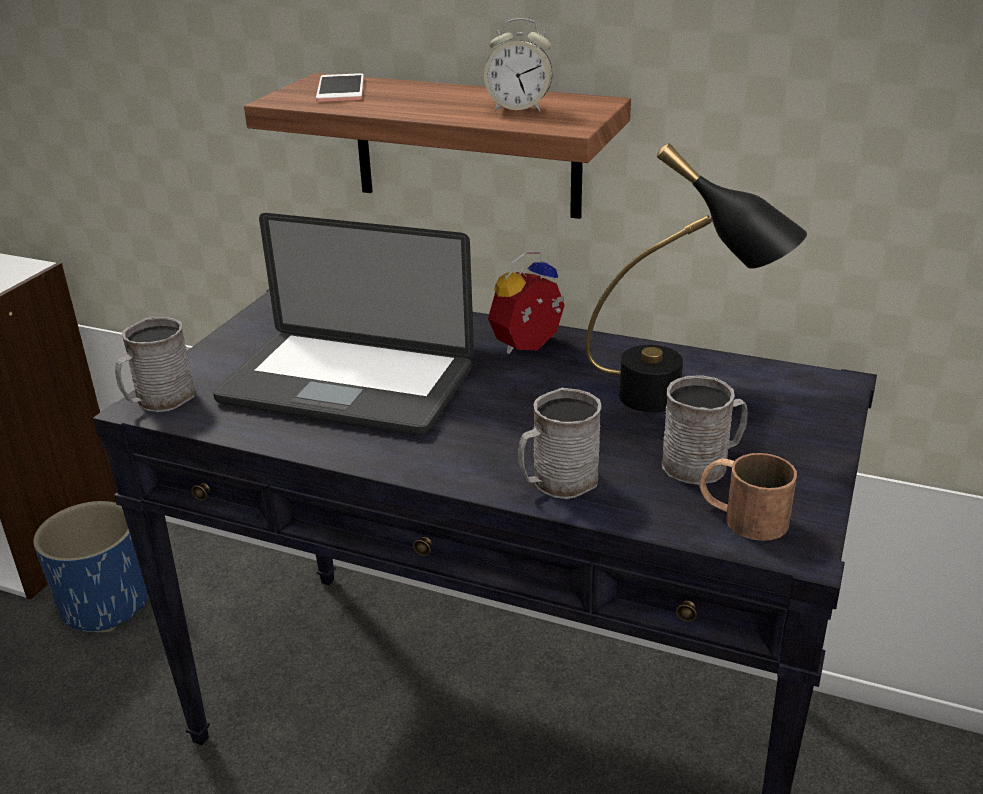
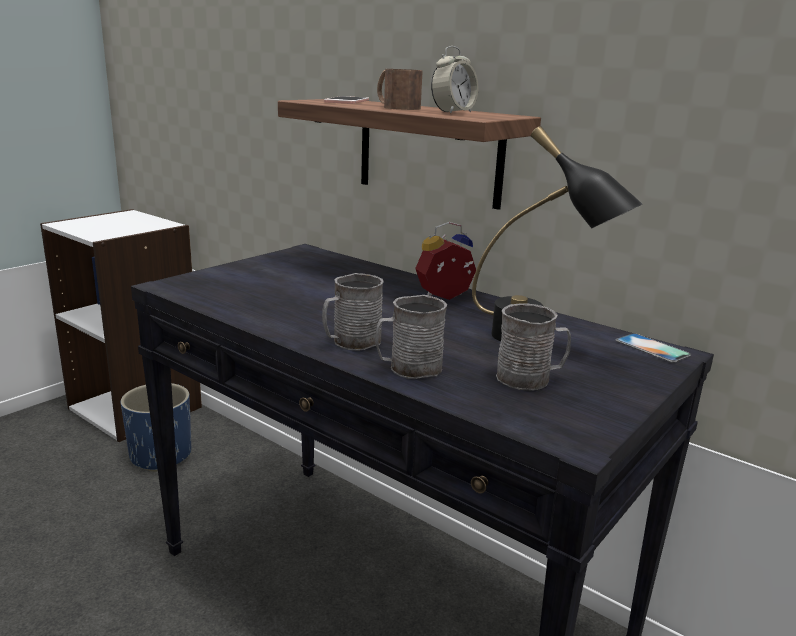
camera: 15 degrees right, 10 degrees down
grey mug [115,317,195,412] -> grey mug moved to [322,273,383,351]
laptop [213,213,474,435] -> none
alarm clock [484,18,553,112] -> alarm clock turned 75 degrees counterclockwise [431,46,478,114]
brown mug [699,453,797,541] -> brown mug moved to [377,69,423,110]
none -> phone [616,333,691,363]

